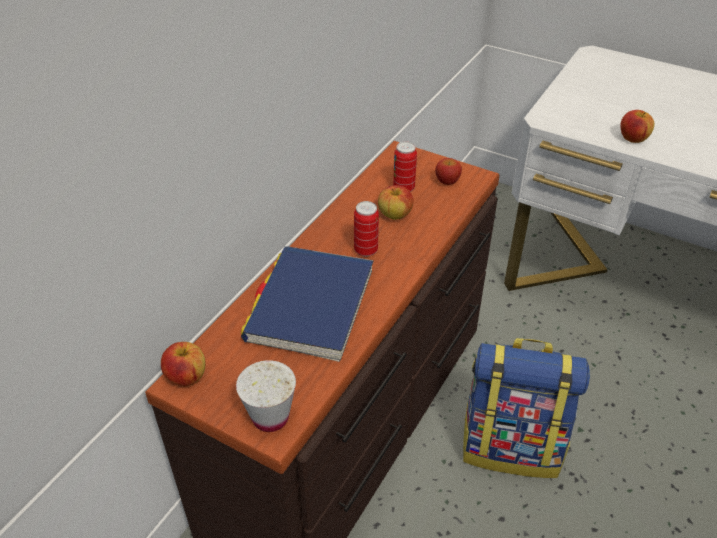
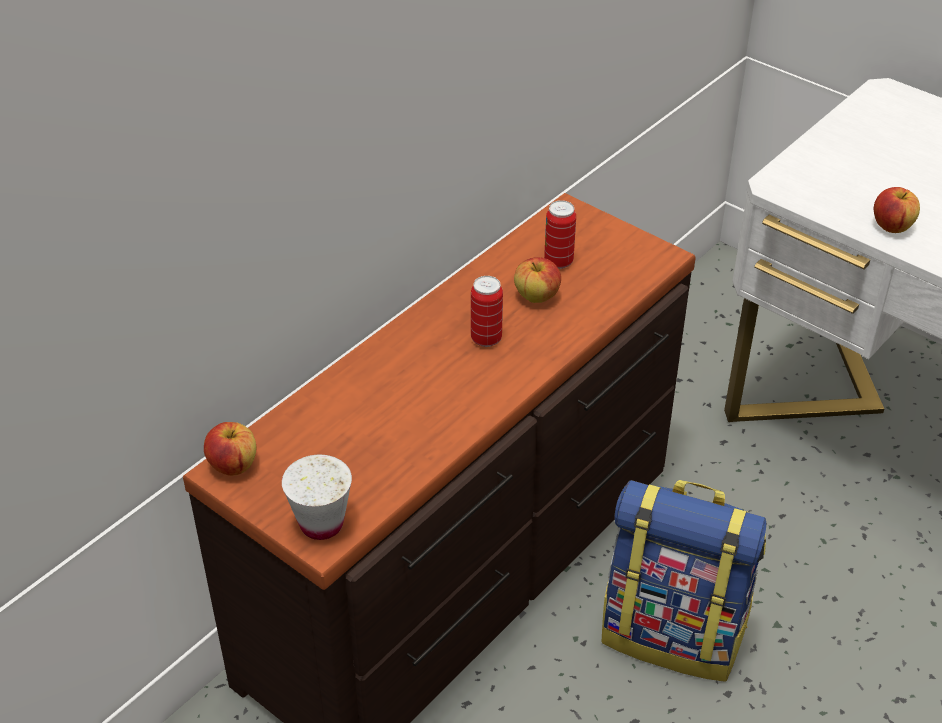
camera: 10 degrees right, 0 degrees up
blue book [241,246,374,362] -> none
apple [435,158,462,185] -> none

